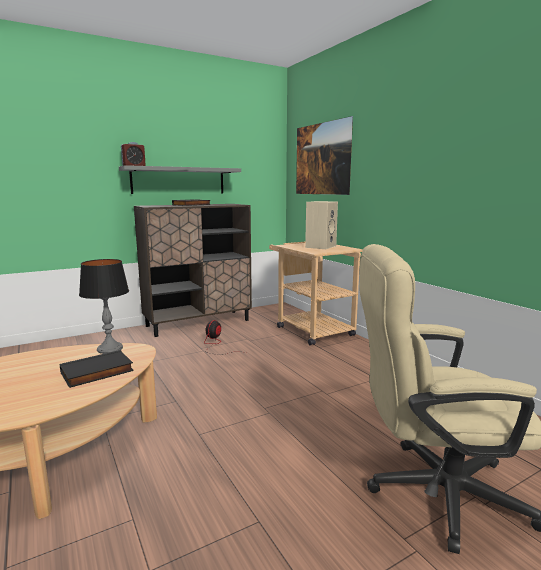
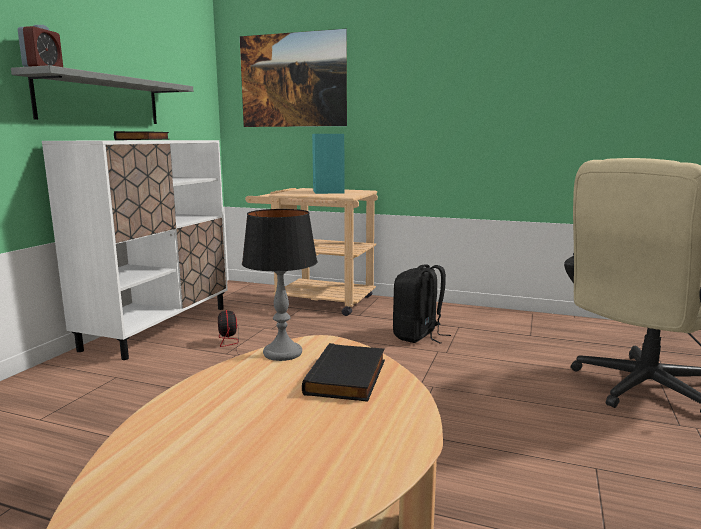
camera: 40 degrees left, 0 degrees up
brown cabinet [134,204,252,337] -> white cabinet [42,140,228,360]
beige speaker [305,201,338,249] -> turquoise speaker [312,134,344,194]
none -> black backpack [393,264,451,344]

